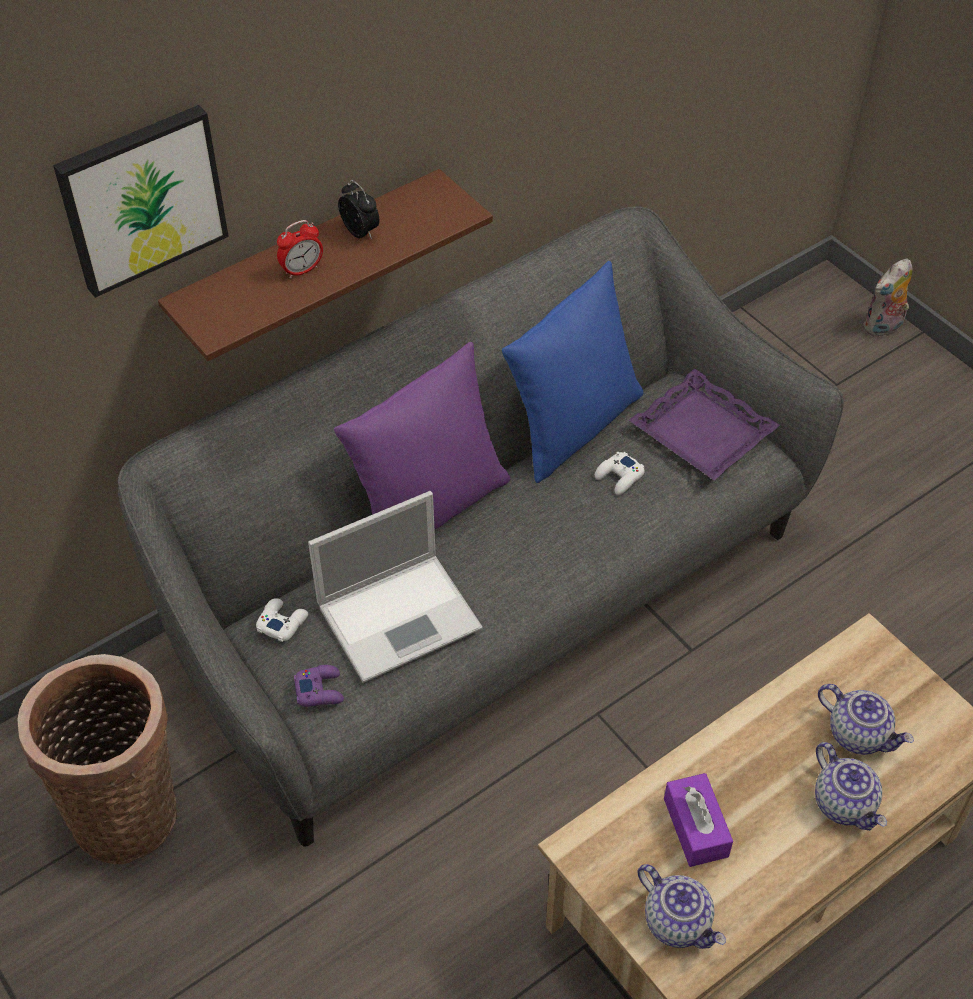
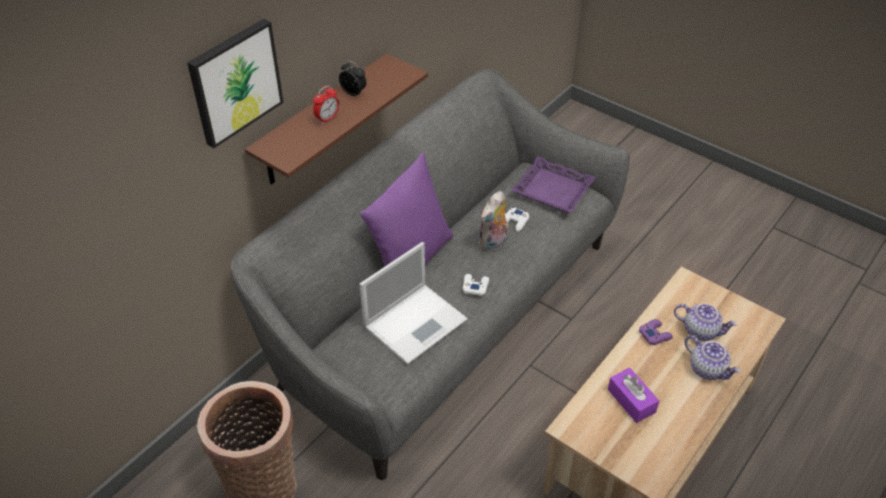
camera: 15 degrees left, 5 degrees down
white game controller [256,598,308,642] -> white game controller moved to [463,274,489,296]
purple game controller [294,665,344,707] -> purple game controller moved to [639,319,673,345]
blue pillow [502,261,643,483] -> none
teapot [637,864,726,949] -> none
plush toy [864,258,913,338] -> plush toy moved to [479,191,509,252]

